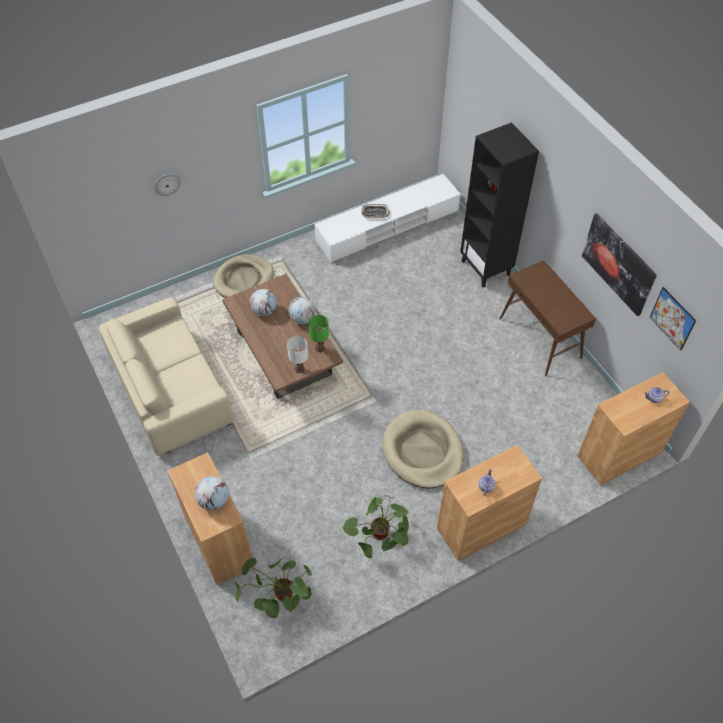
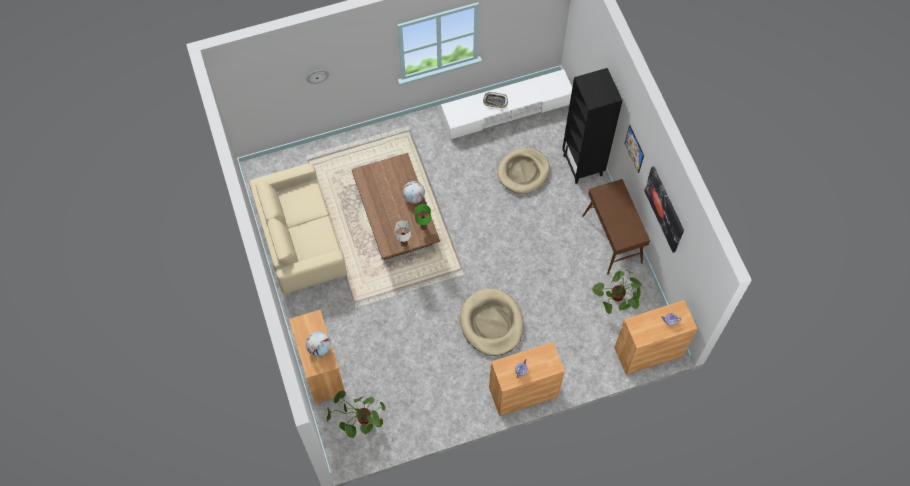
camera: 10 degrees right, 10 degrees up
beige dog bed [213,254,274,298] -> beige dog bed moved to [497,148,550,194]
globe [250,289,277,316] -> none
potted plant [341,495,409,558] -> potted plant moved to [591,270,642,314]
picture [649,287,696,351] -> picture moved to [625,125,644,173]

